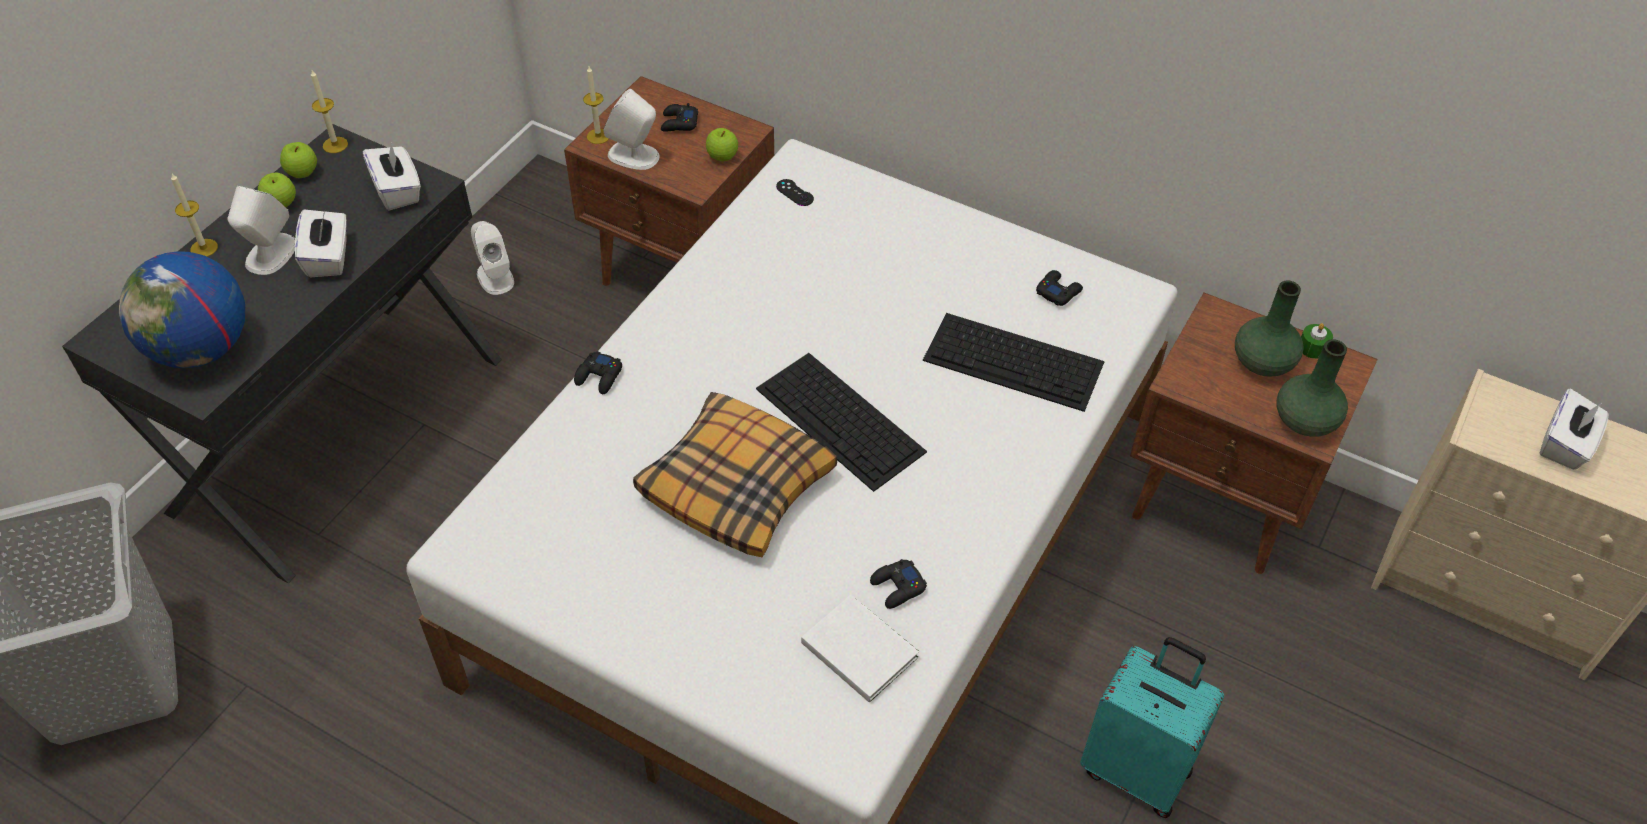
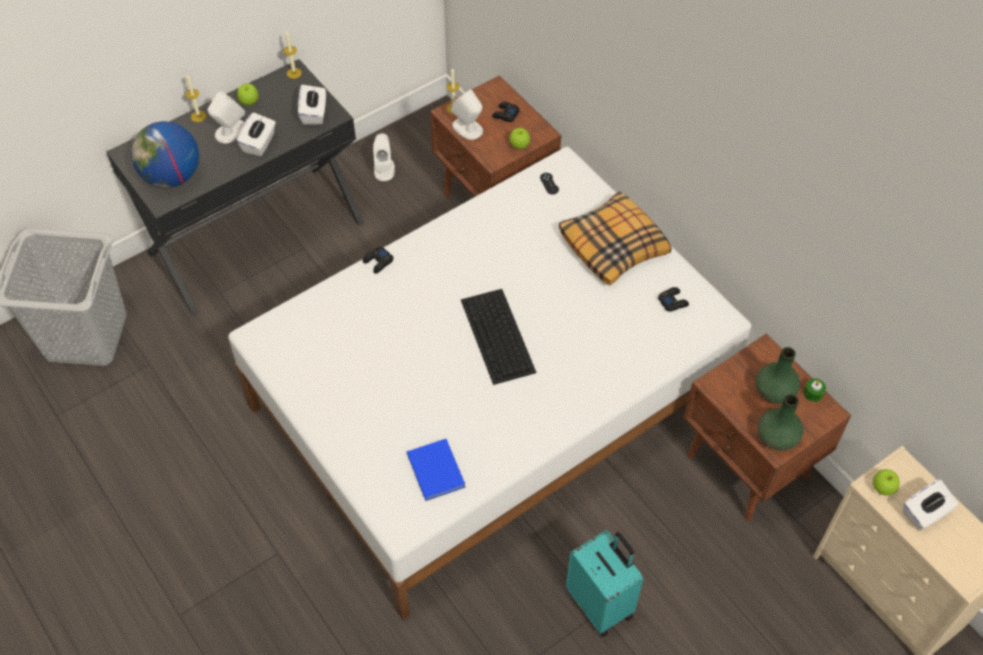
camera: 25 degrees right, 5 degrees up
apple [280,142,317,178] -> apple moved to [873,469,900,496]
pillow [633,392,837,557] -> pillow moved to [559,191,672,286]
white book [801,595,919,703] -> blue book [407,439,465,501]
black game controller [870,559,927,609] -> none
keyboard [923,313,1105,412] -> none

